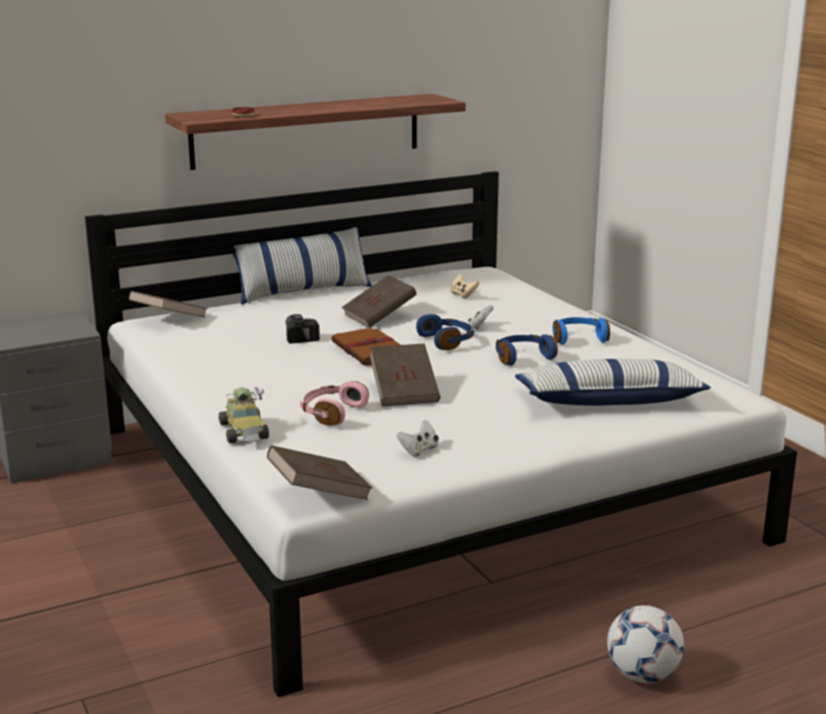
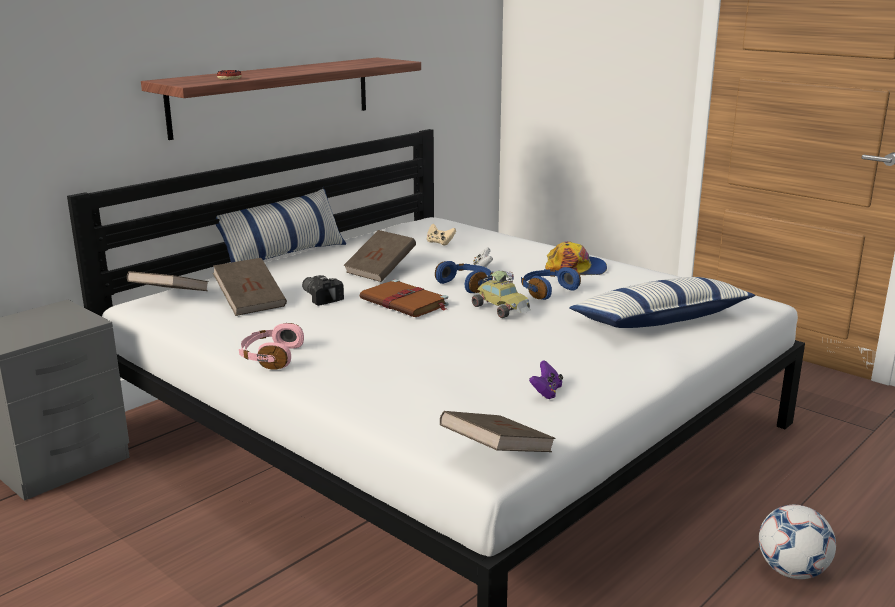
camera: 20 degrees left, 0 degrees up
toy car [219,387,269,444] -> toy car moved to [472,271,530,318]
pink headphones [300,381,369,426] -> pink headphones moved to [239,323,304,370]
brown book [370,344,440,406] -> brown book moved to [213,258,287,316]
white game controller [397,420,439,457] -> purple game controller [529,360,563,399]
blue headphones [552,317,610,345] -> cap [545,241,607,275]

